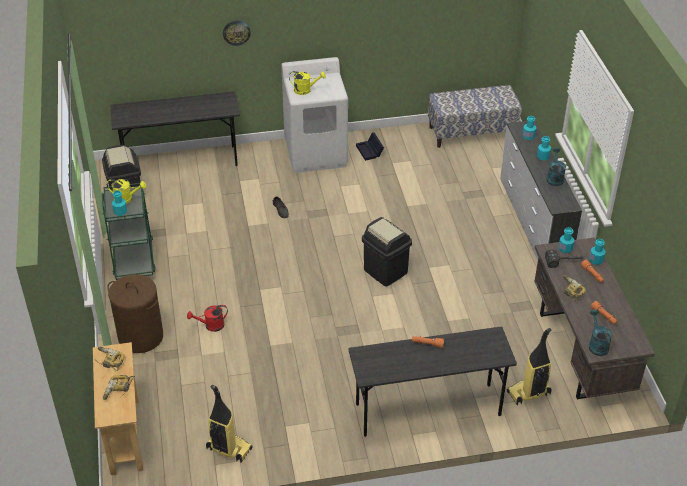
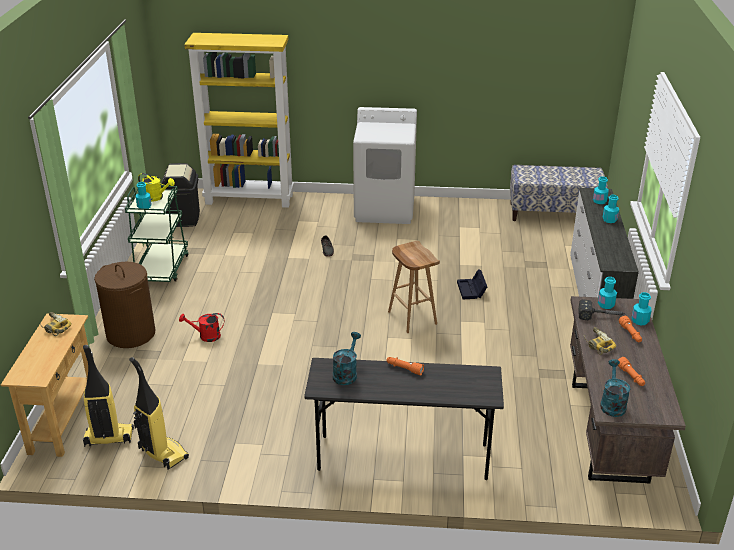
camera: 15 degrees right, 10 degrees down
power drill [103,375,135,400] -> none
grey desk [111,92,240,166] -> yellow bookcase [184,33,294,208]
wall clock [223,21,251,46] -> none
yellow watering can [289,71,326,95] -> none
black storage box [356,132,384,161] -> black storage box moved to [457,269,487,299]
black trash can [362,217,412,287] -> brown stool [388,241,440,333]
vacuum cleaner [507,328,552,405] -> vacuum cleaner moved to [83,345,134,447]
turquoise watering can [547,147,566,186] -> turquoise watering can moved to [333,332,361,385]

